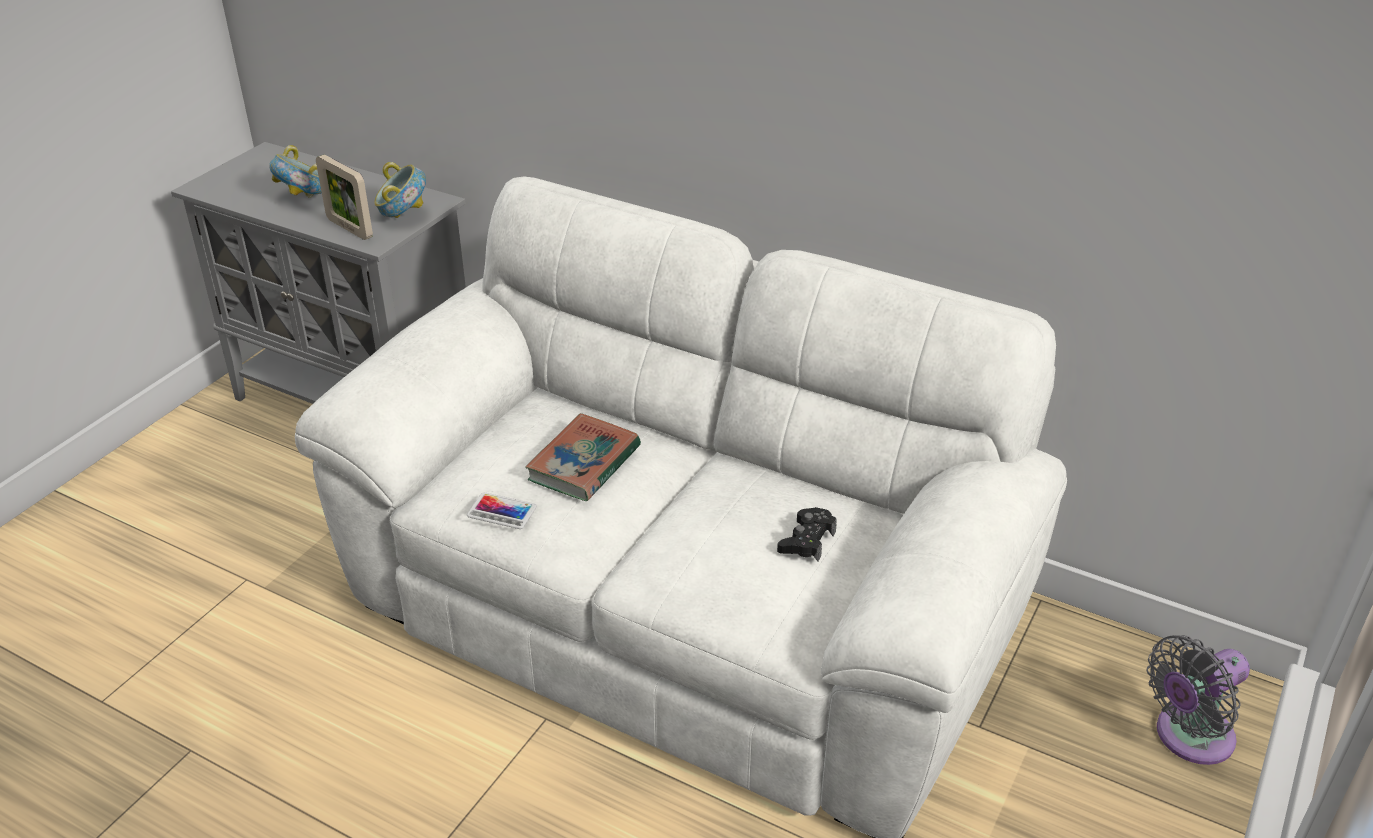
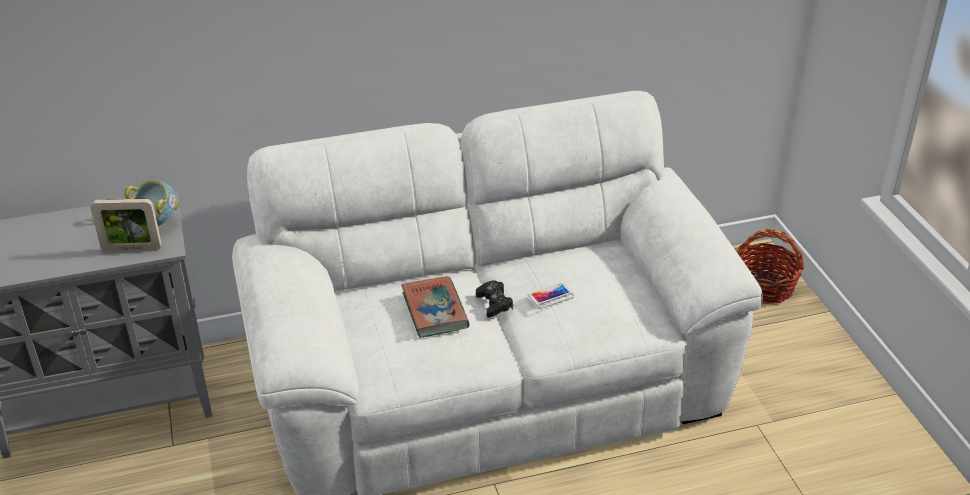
camera: 45 degrees left, 0 degrees up
bowl [269,145,322,198] -> none
phone [467,492,537,529] -> phone moved to [528,282,575,309]
black game controller [777,507,837,561] -> black game controller moved to [476,281,513,318]
grey fan [1147,635,1250,765] -> basket [736,229,804,304]

